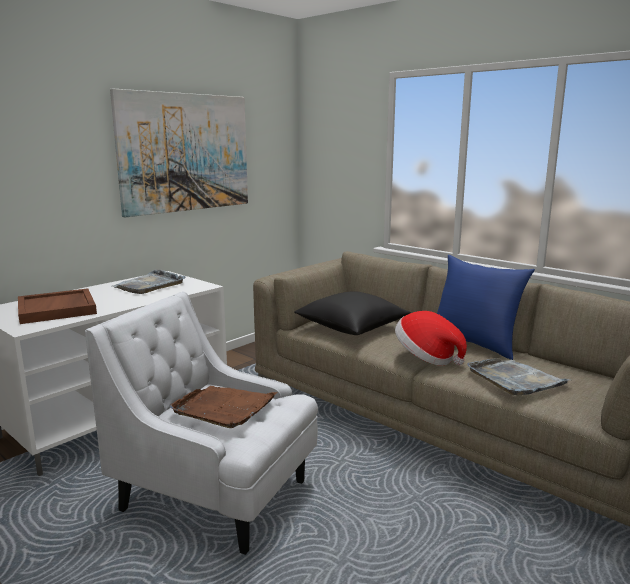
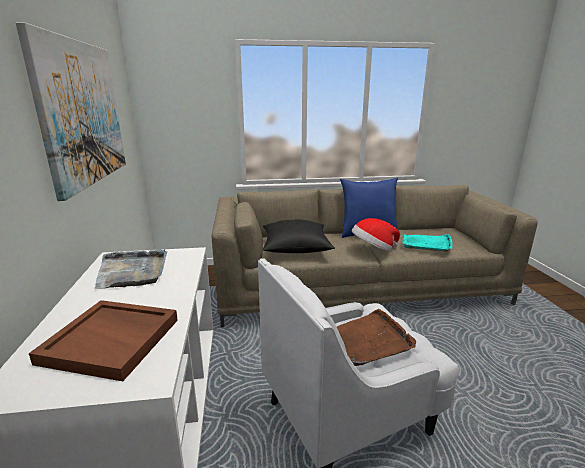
camera: 50 degrees left, 5 degrees up
grey tray [467,358,570,395] -> turquoise tray [403,234,453,252]

